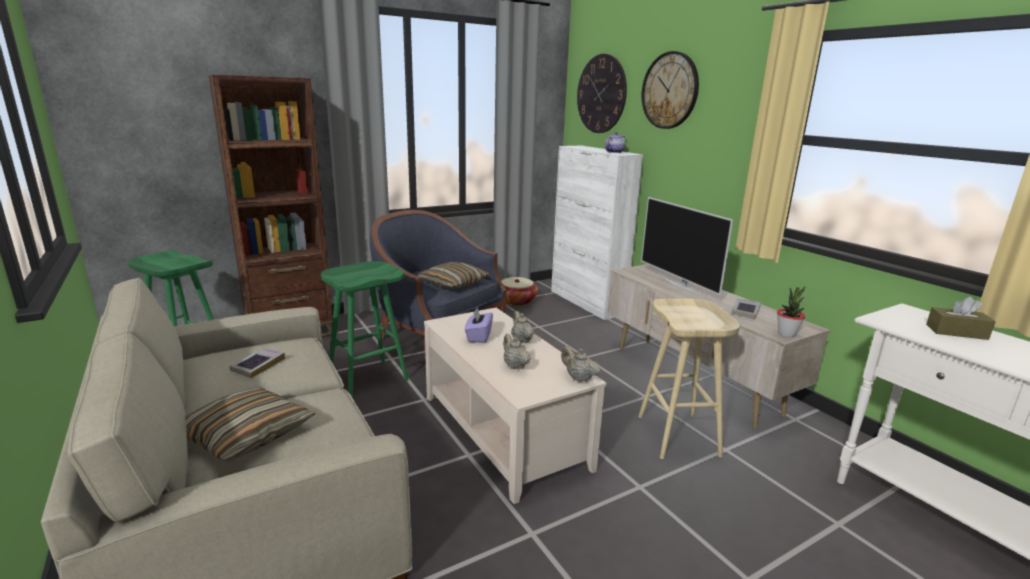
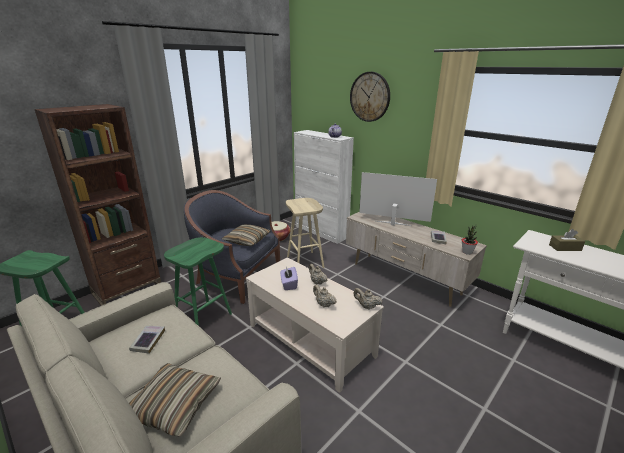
camera: 15 degrees left, 5 degrees up
wall clock [577,54,627,133] -> none
beige stool [638,299,740,459] -> beige stool moved to [286,198,324,268]
television [641,197,733,295] -> television turned 150 degrees clockwise [359,172,437,226]

